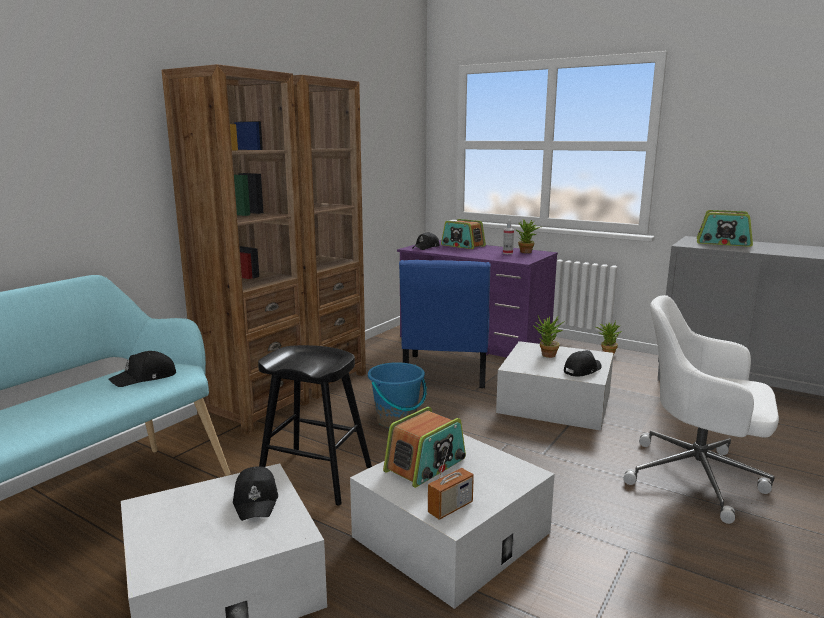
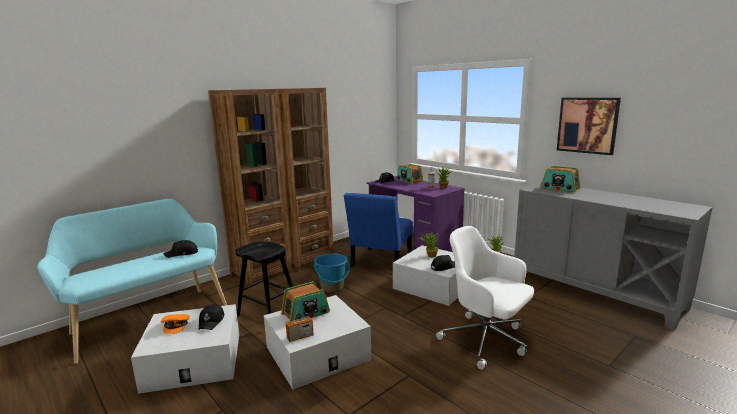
camera: 15 degrees right, 0 degrees up
none -> orange cap [161,314,190,334]
none -> picture [557,98,621,155]

